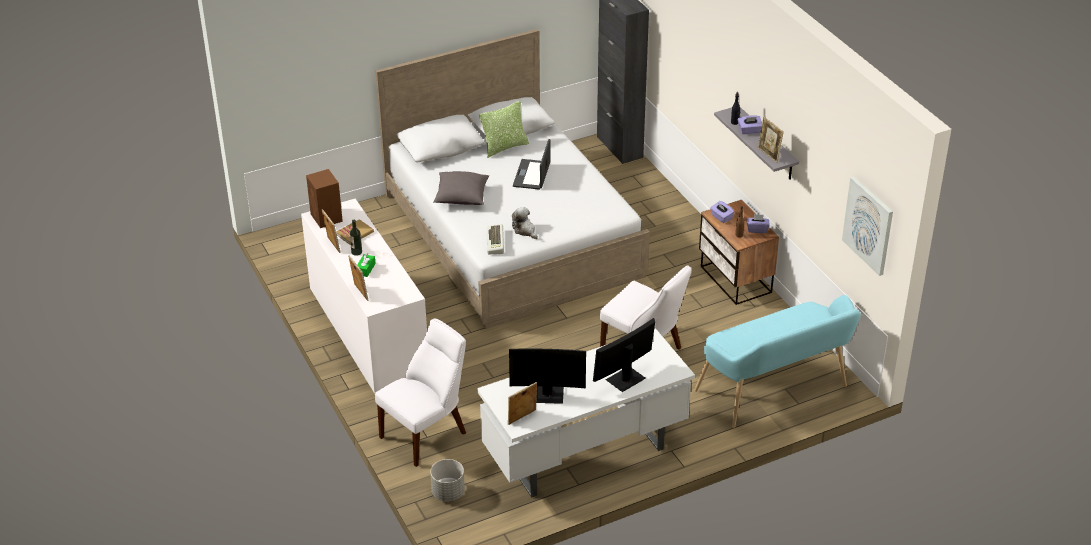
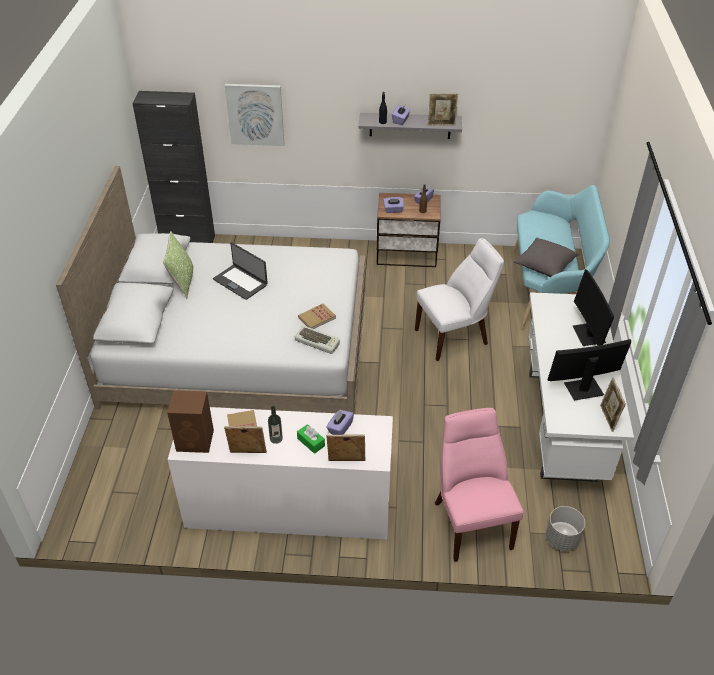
camera: 60 degrees left, 5 degrees up
white chair [375,318,466,467] -> pink chair [435,408,523,562]
grey pillow [433,171,489,205] -> grey pillow moved to [513,238,579,277]
monitor [509,349,586,404] -> monitor turned 135 degrees counterclockwise [548,339,631,400]
plush toy [512,207,538,239] -> book [298,304,336,329]
picture [842,177,893,276] -> picture moved to [225,84,284,146]
none -> purple tissue box [326,410,354,435]

